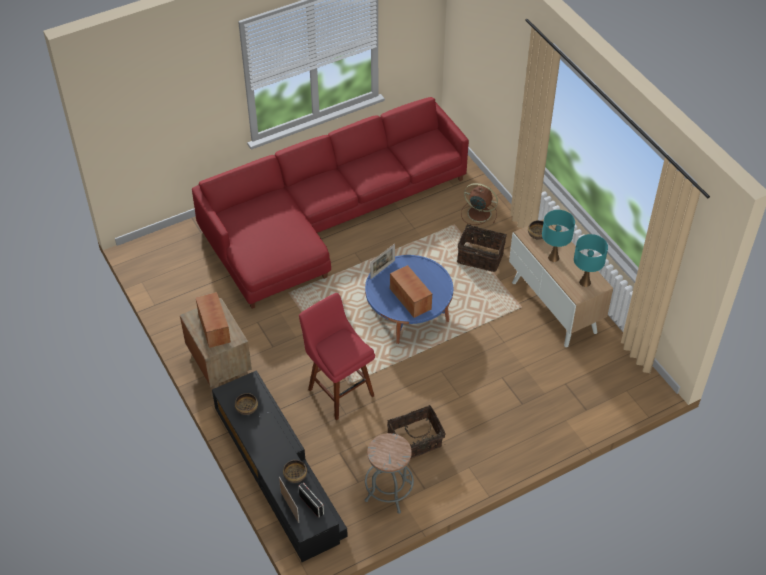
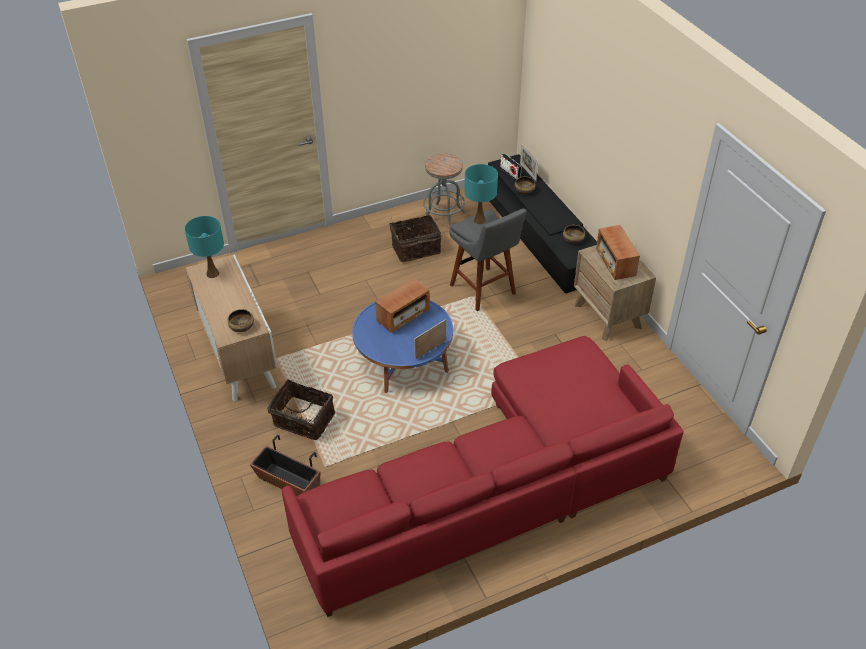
camera: 175 degrees left, 5 degrees down
red stool [299,293,375,420] -> grey stool [449,209,527,311]
radio [390,265,432,318] -> radio turned 105 degrees counterclockwise [375,278,429,333]
brown fan [461,183,498,225] -> planter [250,435,321,497]
turquoise table lamp [542,210,575,262] -> turquoise table lamp moved to [464,164,498,224]

